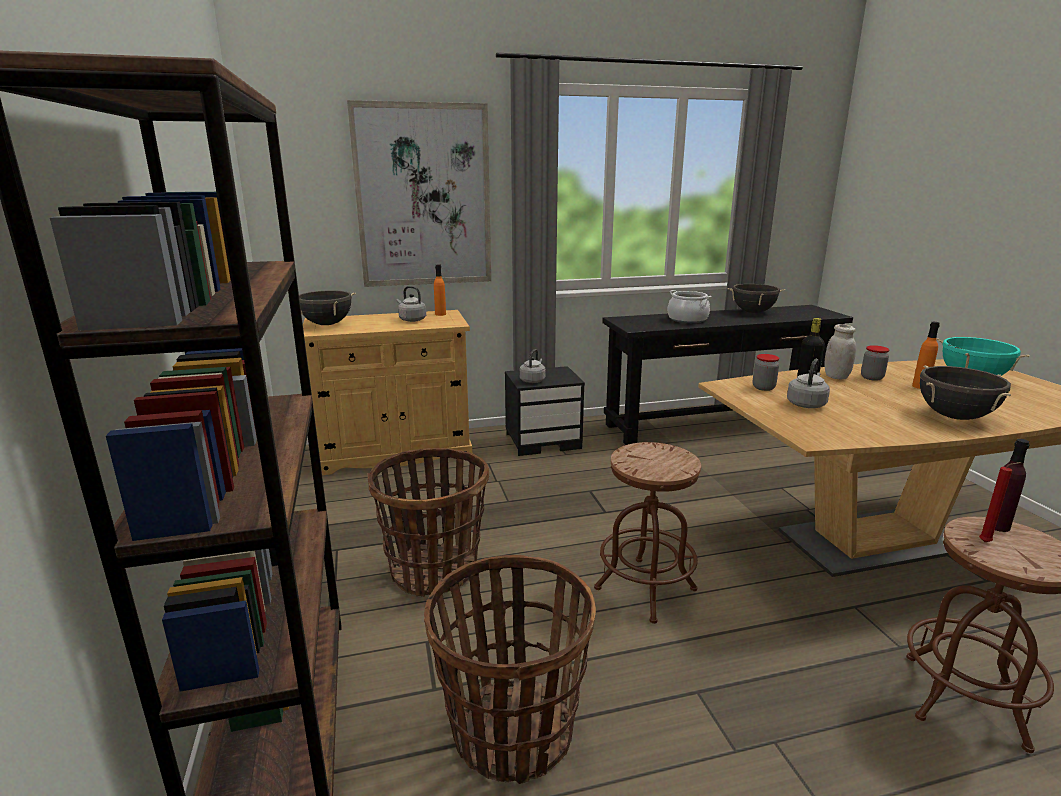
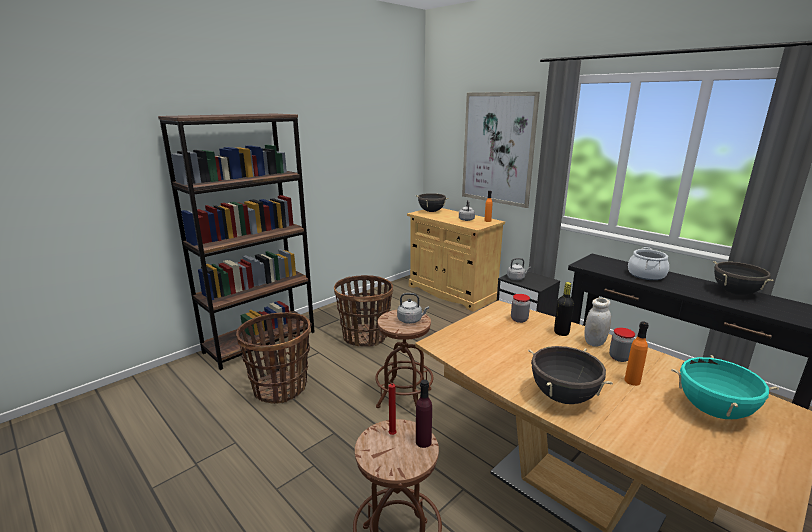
camera: 60 degrees right, 0 degrees up
grey kettle [787,359,830,408] -> grey kettle moved to [397,293,429,324]

